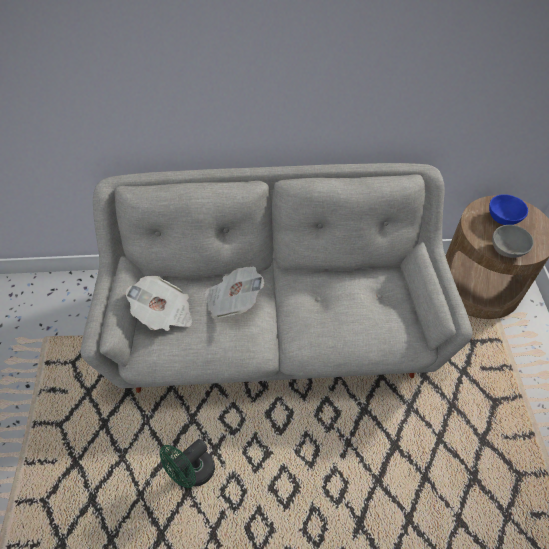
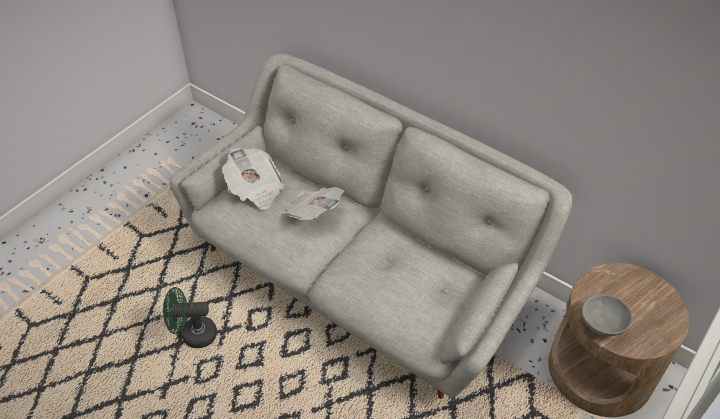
camera: 40 degrees right, 5 degrees down
blue bowl [489,194,528,225] -> none

